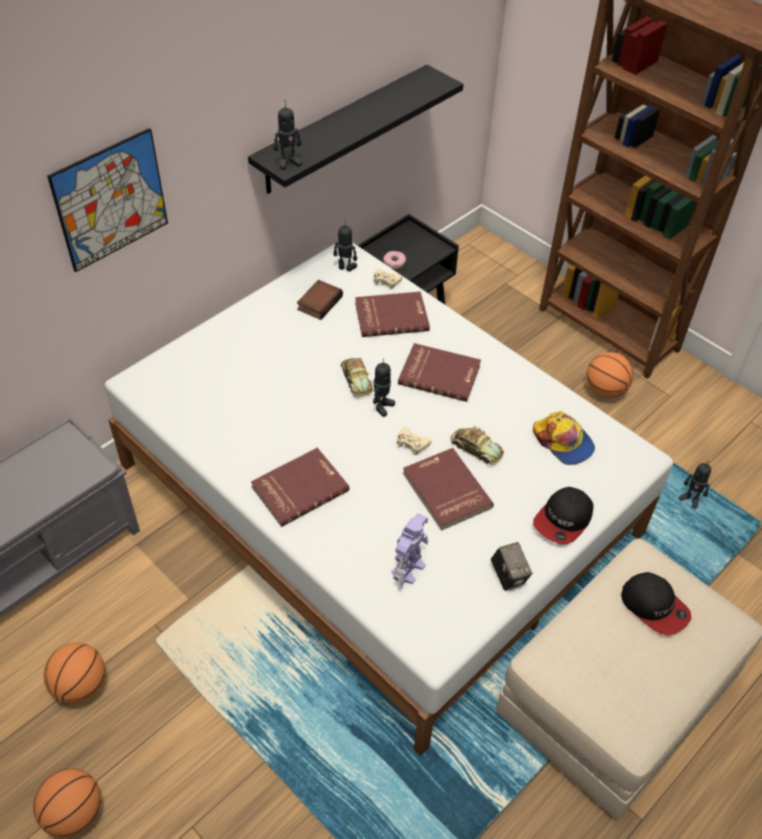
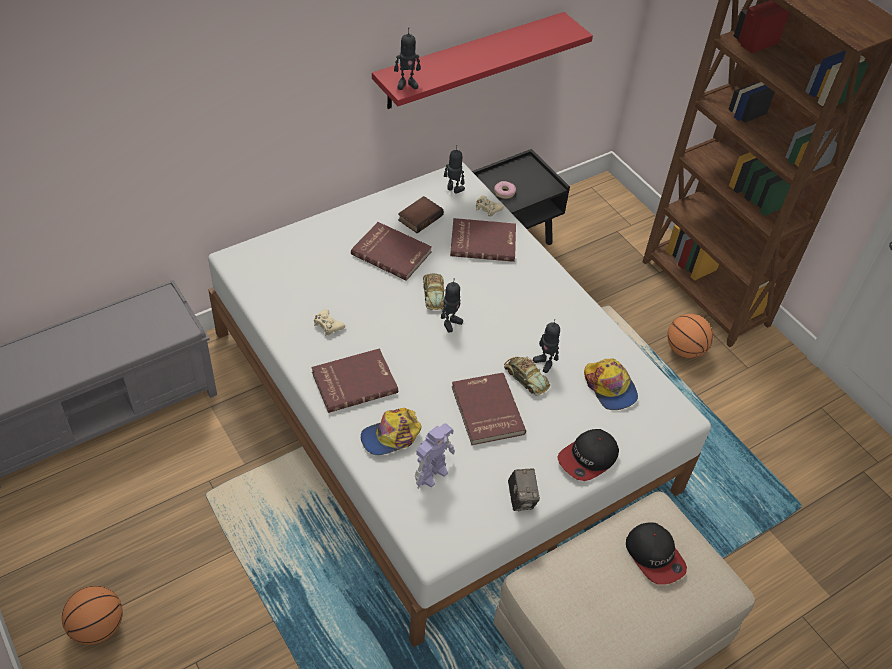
camera: 10 degrees right, 0 degrees up
basketball [44,643,105,704] -> none
picture [47,128,168,272] -> none
black shelf [248,65,463,194] -> red shelf [372,12,593,109]
beige game controller [397,427,432,455] -> beige game controller moved to [314,309,345,335]
red book [398,343,481,402] -> red book moved to [351,222,432,281]
toy robot [679,461,711,508] -> toy robot moved to [533,319,560,373]
none -> cap [361,408,421,455]

